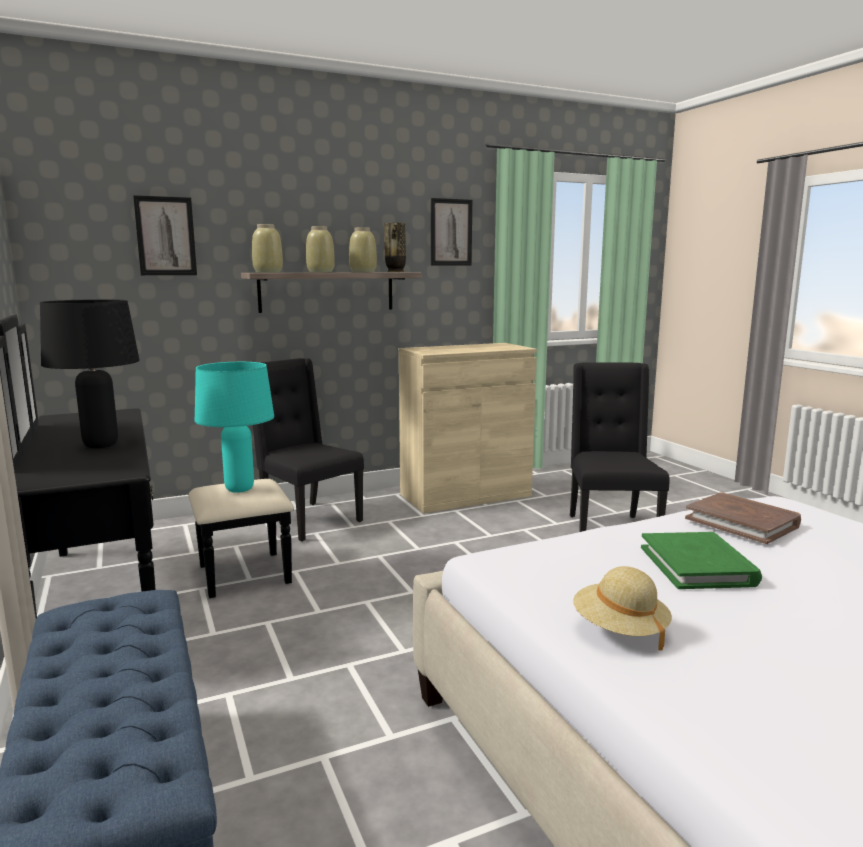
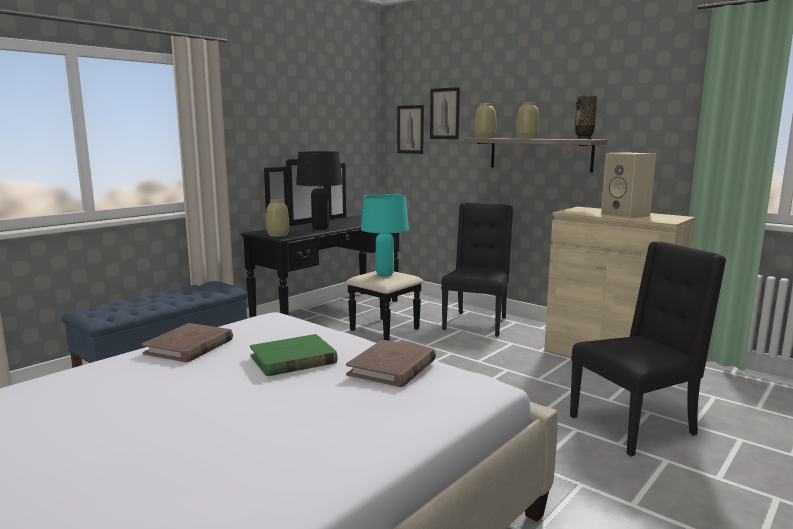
camera: 65 degrees right, 0 degrees up
beige vase [349,227,377,272] -> beige vase moved to [266,199,289,237]
picture [431,198,472,265] -> picture moved to [397,105,424,154]
beige hat [573,566,672,651] -> brown book [142,323,233,362]
none -> beige speaker [601,152,656,219]

